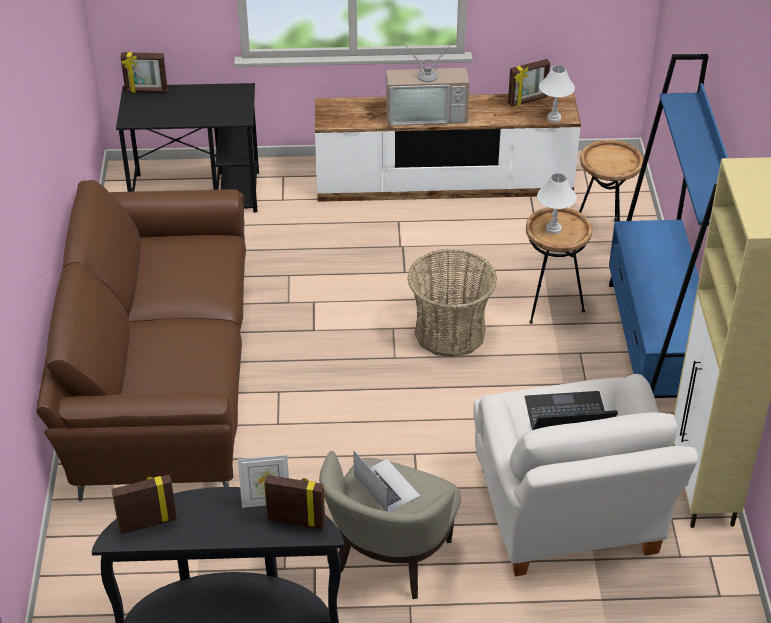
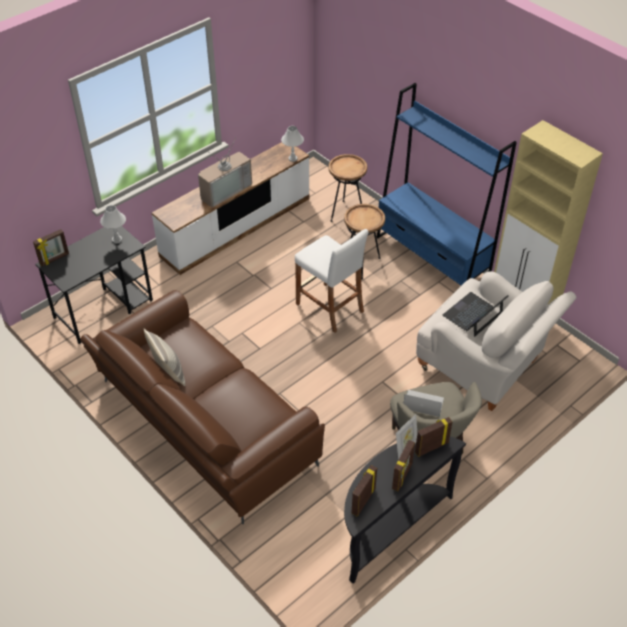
camera: 40 degrees left, 5 degrees up
basket [408,249,497,357] -> white stool [295,229,368,333]
picture frame [508,59,550,107] -> picture frame moved to [392,440,415,491]
white table lamp [537,173,577,234] -> white table lamp moved to [100,205,126,244]
none -> pillow [144,329,185,386]

